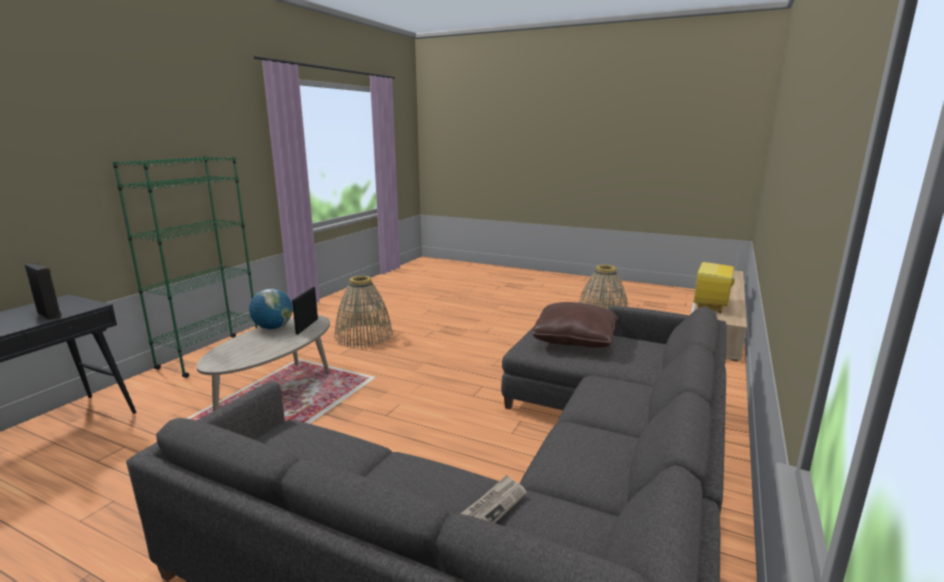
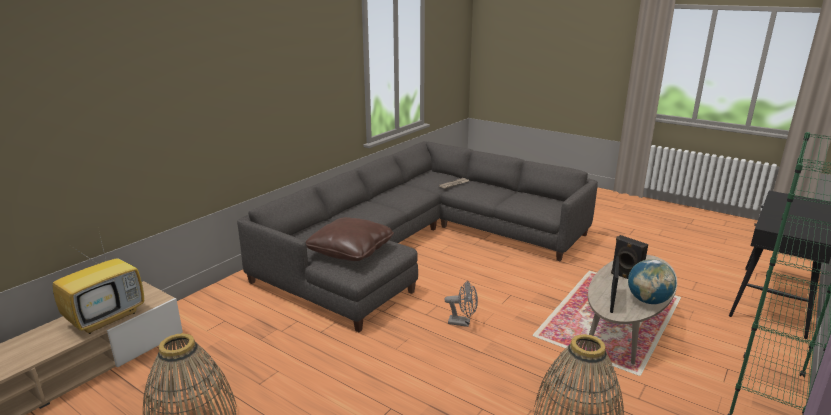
camera: 170 degrees left, 5 degrees up
black speaker [25,262,61,320] -> black speaker moved to [611,235,648,279]
none -> grey fan [444,281,478,327]

